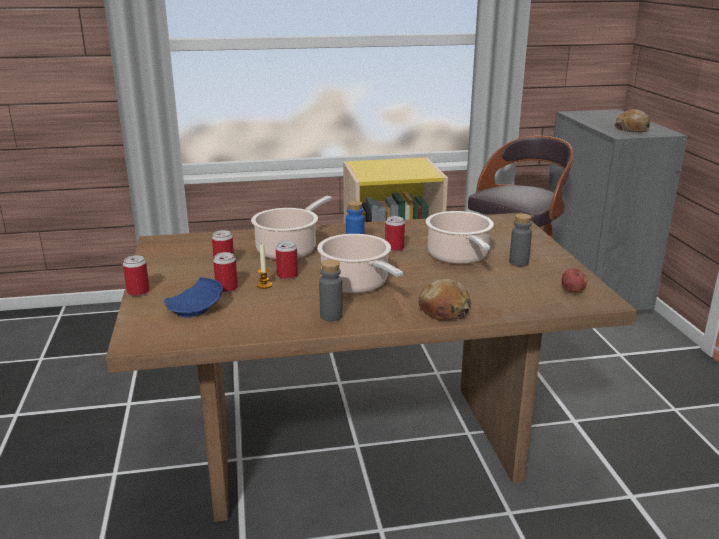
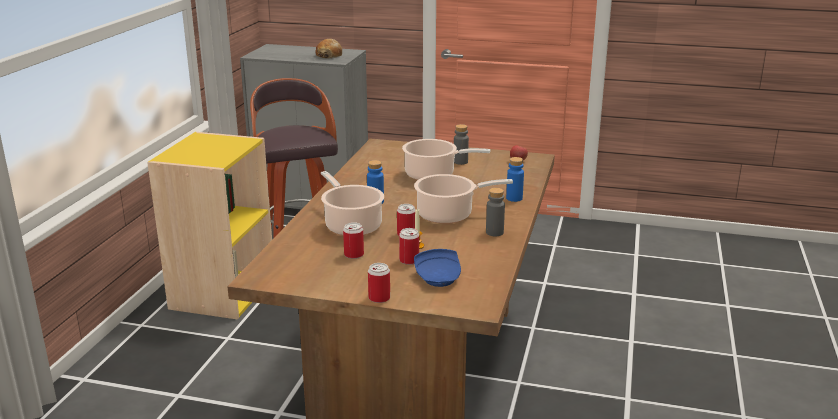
camera: 65 degrees left, 0 degrees up
can [385,216,405,251] -> none
bread [419,279,471,320] -> blue bottle [506,157,524,202]

